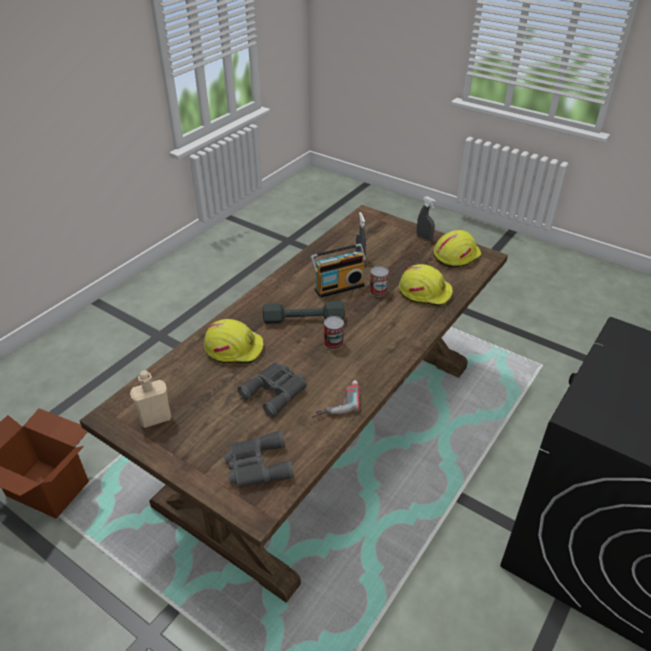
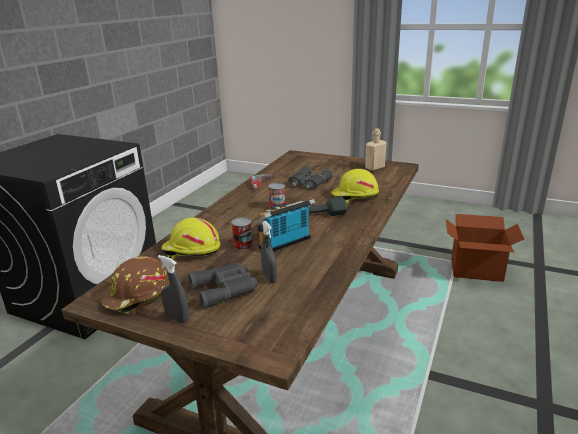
camera: 170 degrees right, 15 degrees down
grey binoculars [224,431,294,488] -> grey binoculars moved to [188,262,258,309]
yellow hard hat [434,230,482,268] -> brown hard hat [101,256,169,315]

